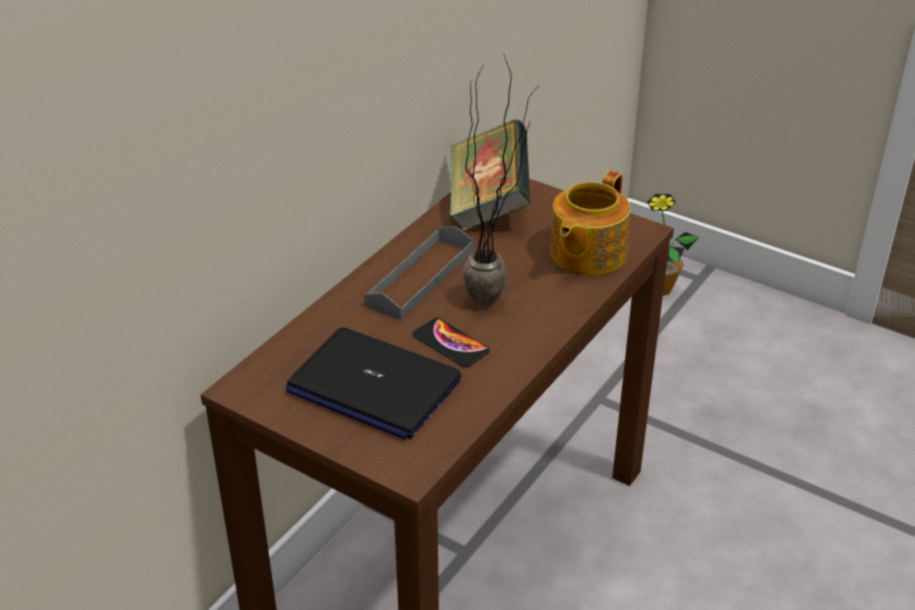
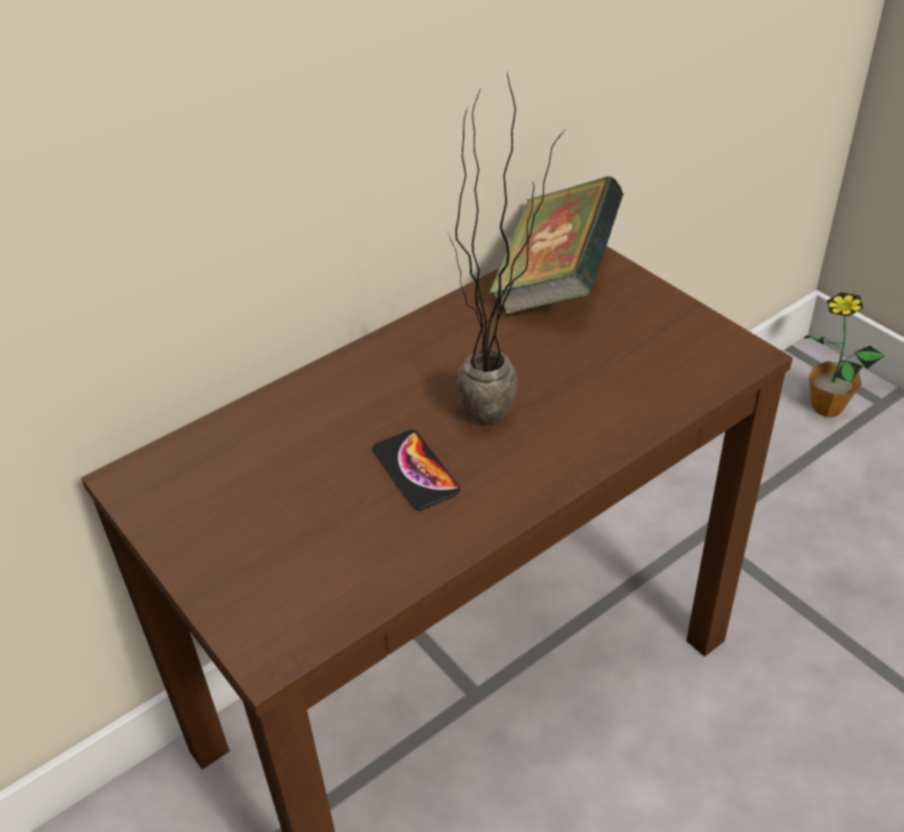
camera: 20 degrees right, 5 degrees up
laptop [286,327,462,439] -> none
grey tray [364,226,473,320] -> none
teapot [550,170,630,276] -> none

